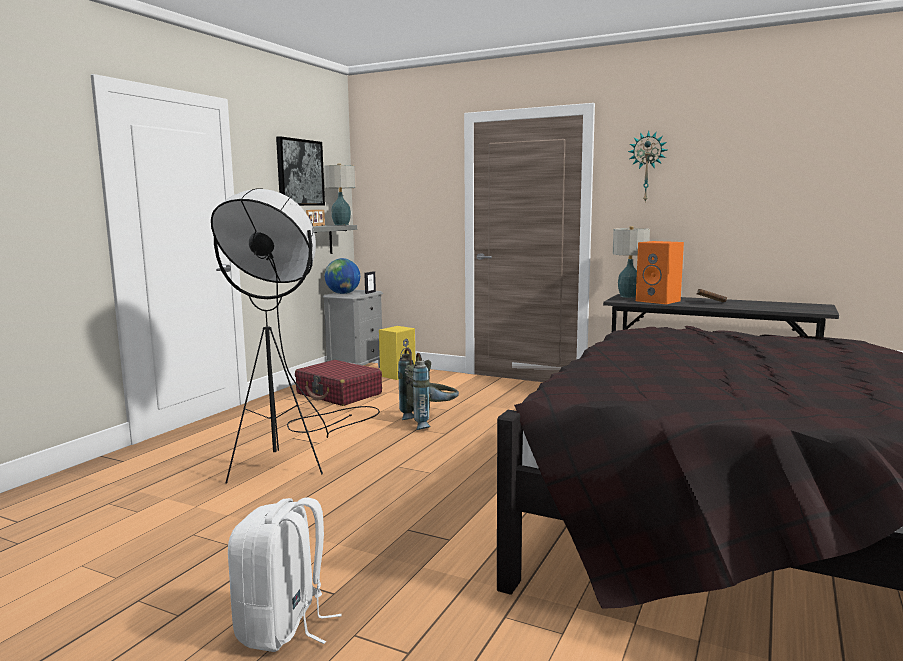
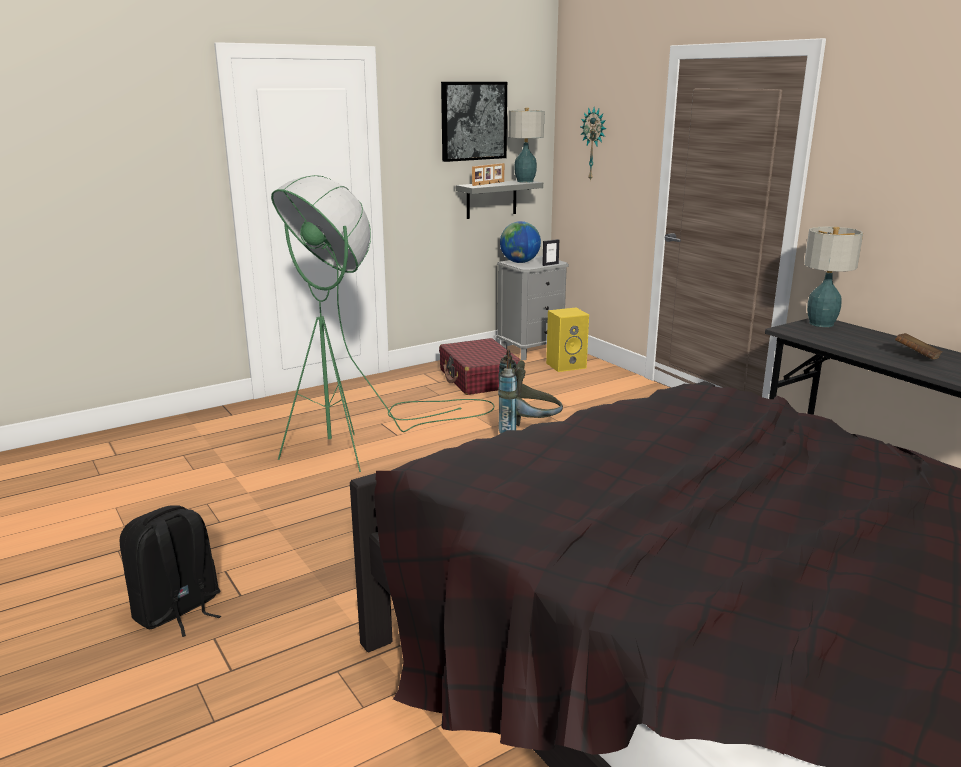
camera: 30 degrees right, 10 degrees up
black floor lamp [211,188,380,484] -> green floor lamp [271,175,494,472]
white backpack [228,498,342,652] -> black backpack [120,505,221,637]
wall clock [628,131,667,202] -> wall clock moved to [580,107,607,182]
orange speaker [636,241,684,304] -> none

